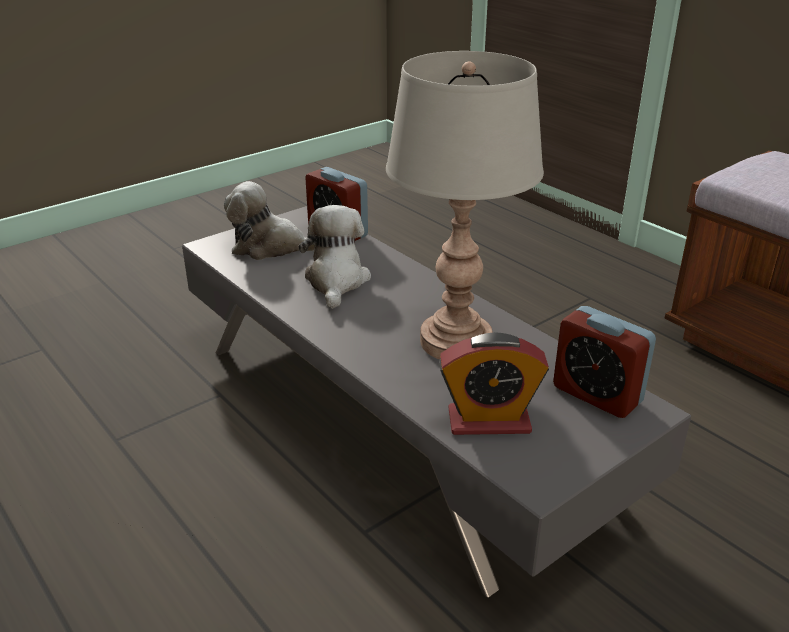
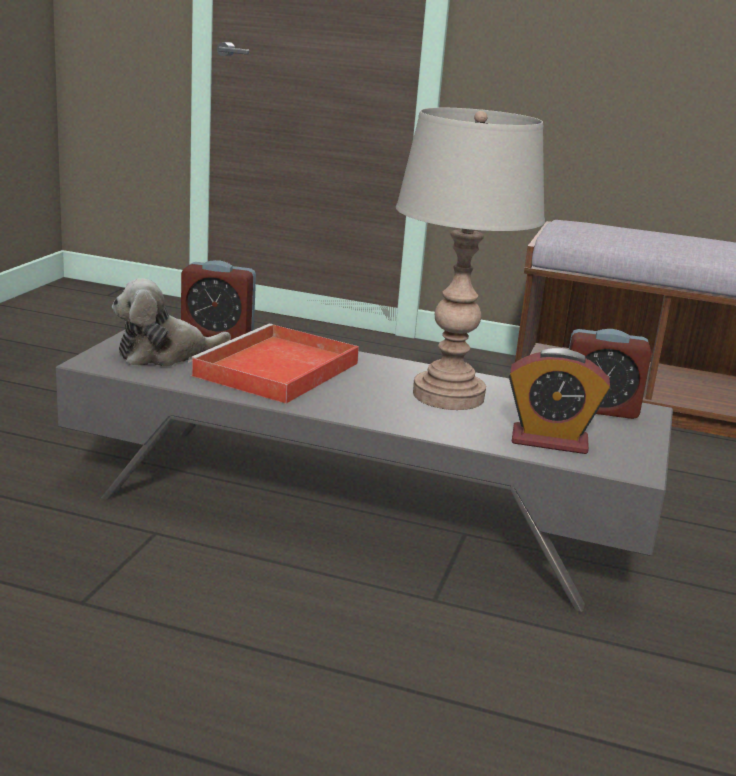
camera: 35 degrees left, 10 degrees down
plush toy [299,205,371,309] -> red tray [188,324,359,404]
alarm clock [439,332,549,435] -> alarm clock turned 45 degrees clockwise [509,348,611,454]

